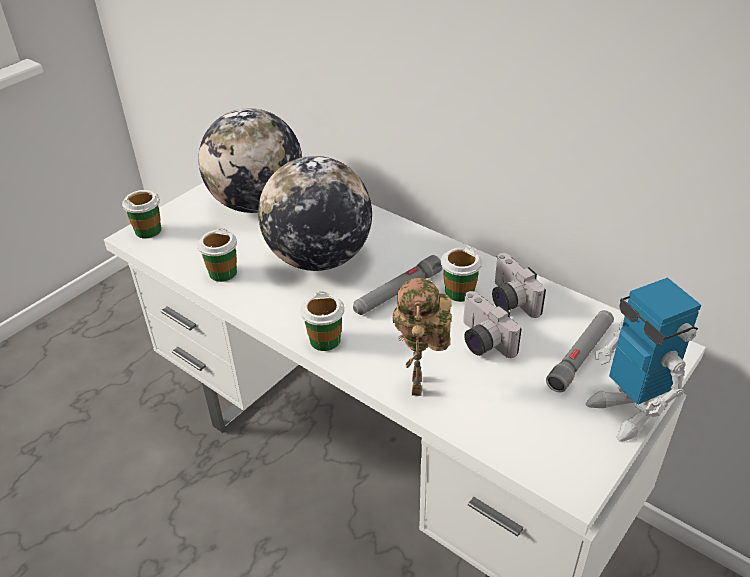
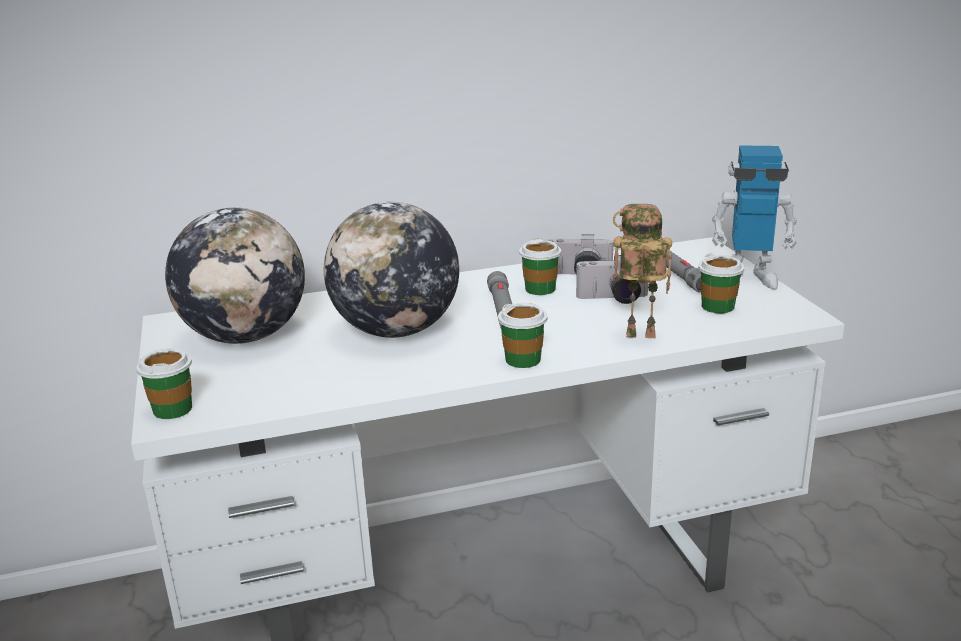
camera: 55 degrees left, 15 degrees down
cup [197,228,237,282] -> cup moved to [698,254,745,313]
toy robot [393,278,452,396] -> toy robot turned 150 degrees clockwise [613,204,672,338]

